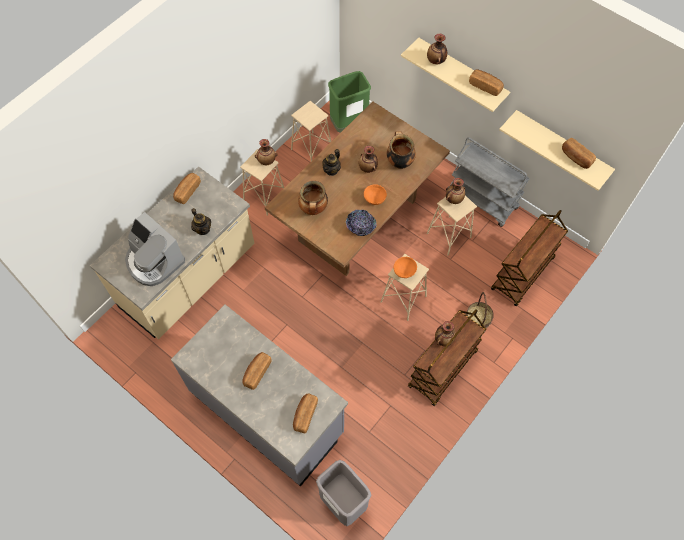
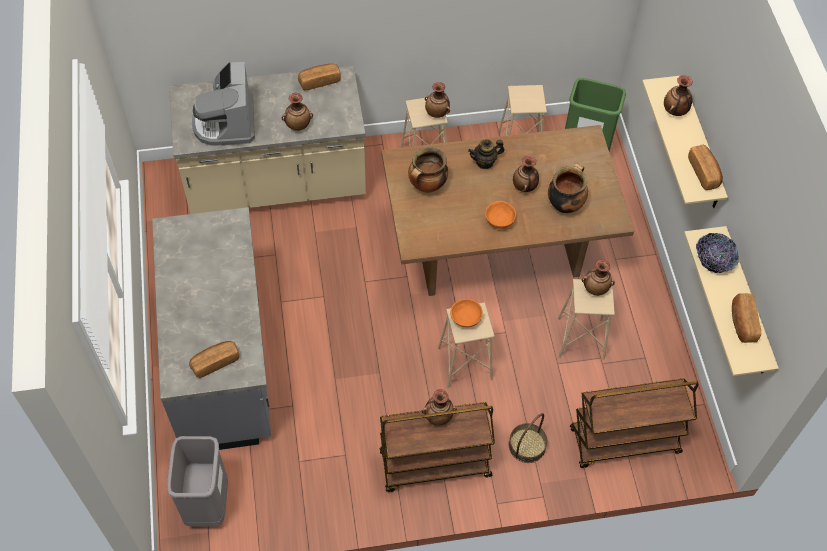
camera: 40 degrees right, 5 degrees down
teapot [191,208,211,235] -> vase [282,93,313,131]
bread [242,352,272,390] -> none
bowl [346,210,377,236] -> bowl moved to [696,233,739,273]
grey cart [446,137,530,227] -> none

